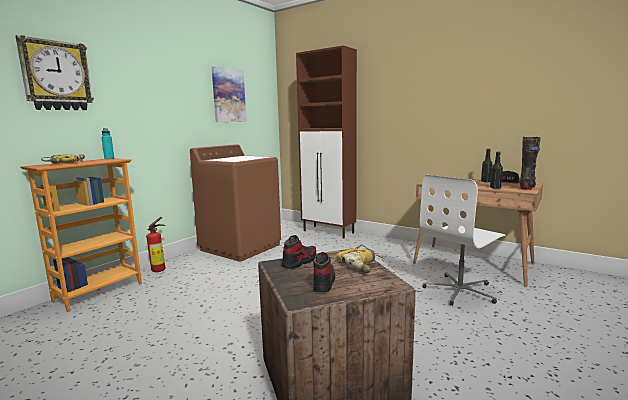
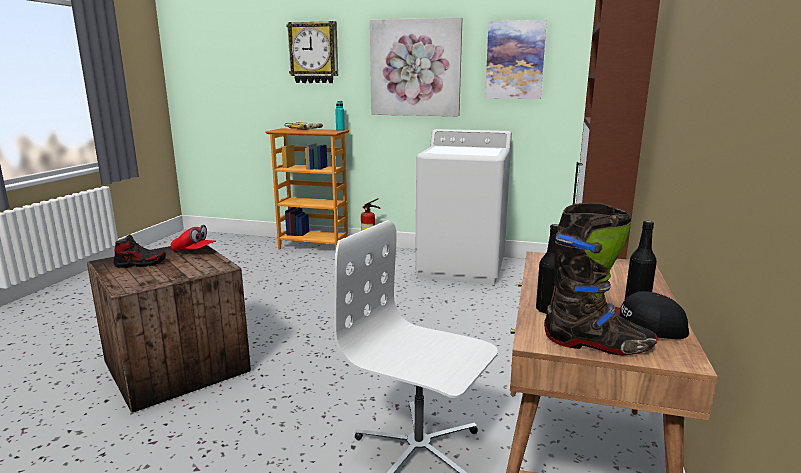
camera: 70 degrees right, 5 degrees up
brown washing machine [190,144,281,262] -> white washing machine [415,129,512,285]
shoe [282,235,316,269] -> red cap [171,225,216,251]
power drill [336,244,384,273] -> none
none -> picture [370,17,463,116]

